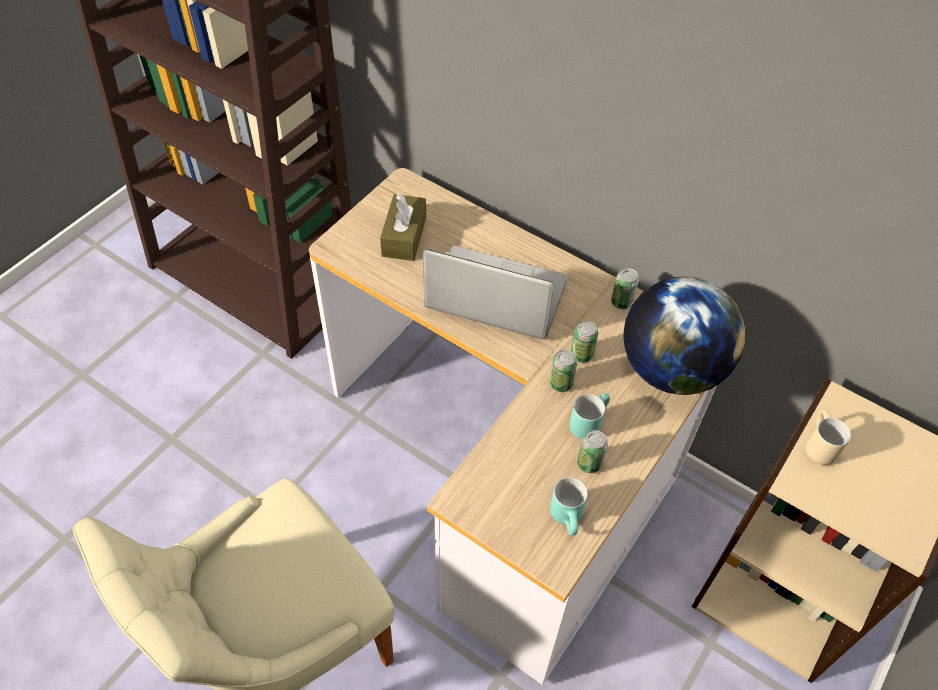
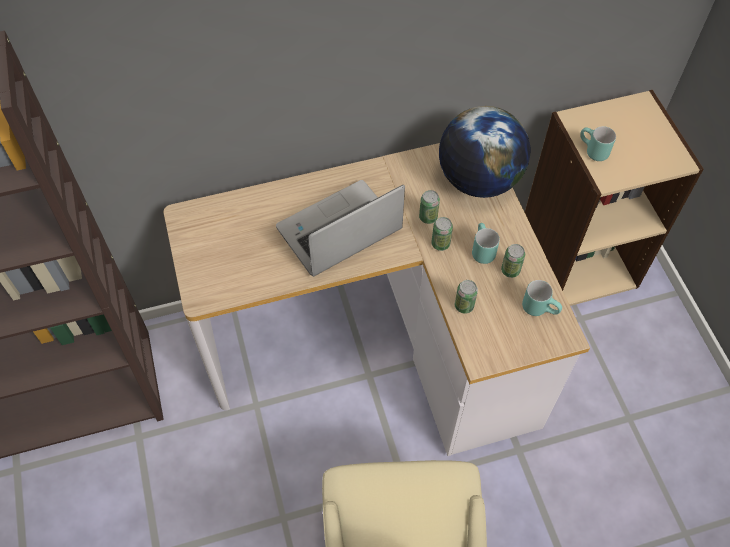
camera: 50 degrees left, 5 degrees up
brown tissue box [380,193,426,261] -> none
can [611,268,639,309] -> can moved to [455,280,478,314]
beige mug [806,410,851,465] -> turquoise mug [580,126,616,161]

